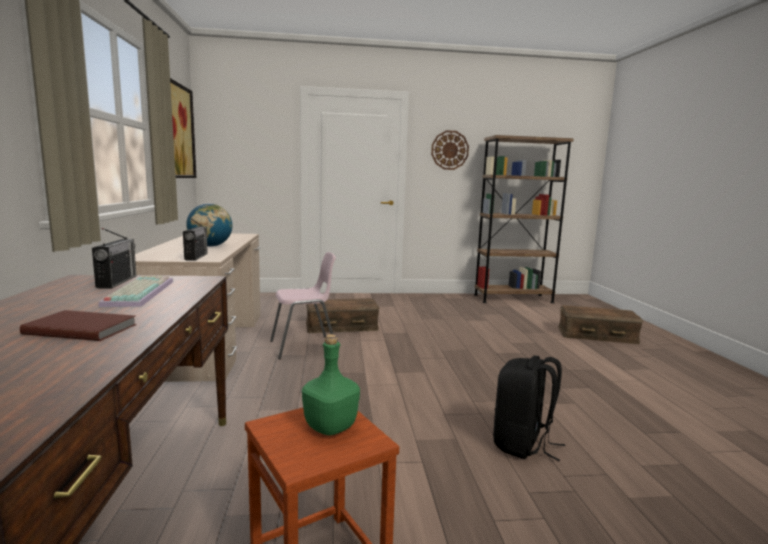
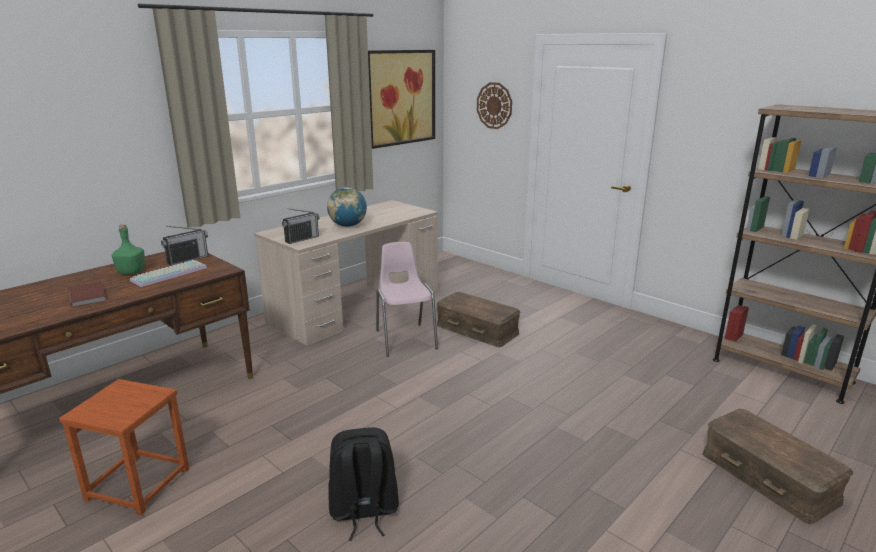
camera: 50 degrees right, 10 degrees up
pink chair [270,252,336,359] -> pink chair turned 135 degrees counterclockwise [376,242,438,357]
green bottle [302,334,360,436] -> green bottle moved to [112,224,145,275]
wall clock [431,130,469,170] -> wall clock moved to [477,82,512,129]

